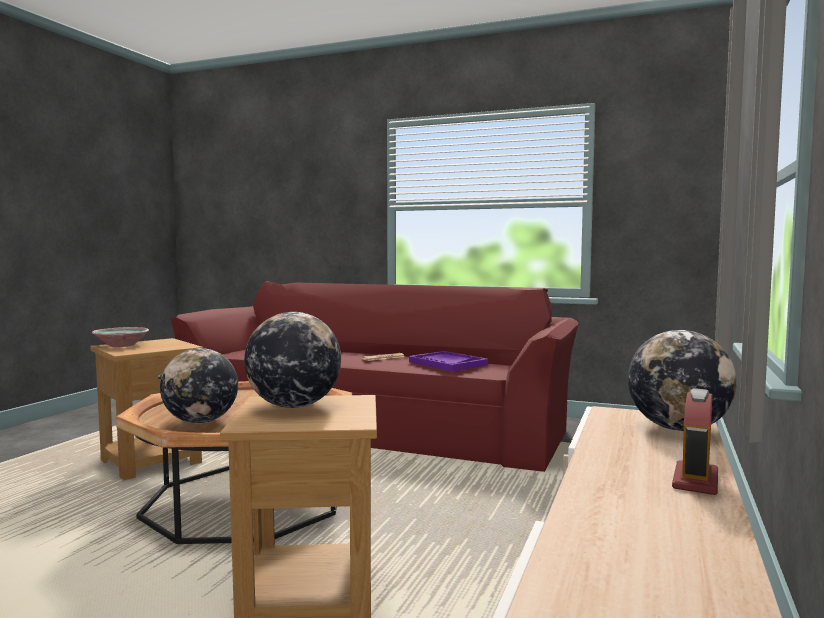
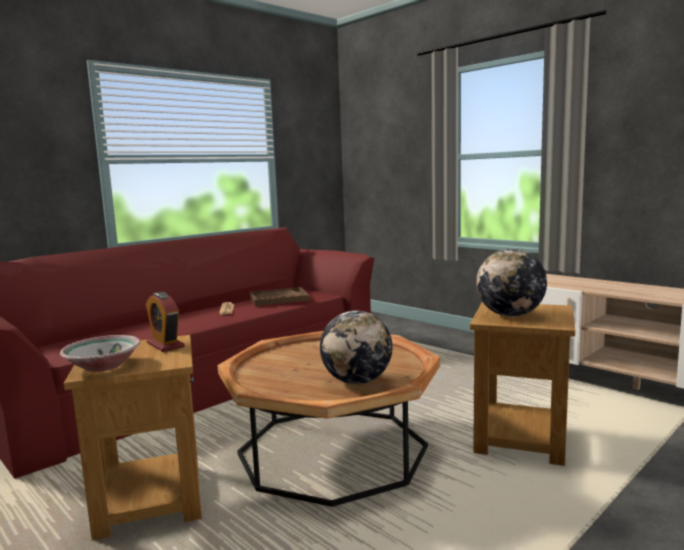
camera: 65 degrees left, 5 degrees up
purple tray [409,351,488,371] -> brown tray [249,287,310,306]
globe [628,330,737,431] -> none
alarm clock [672,388,718,495] -> alarm clock moved to [146,292,185,352]

